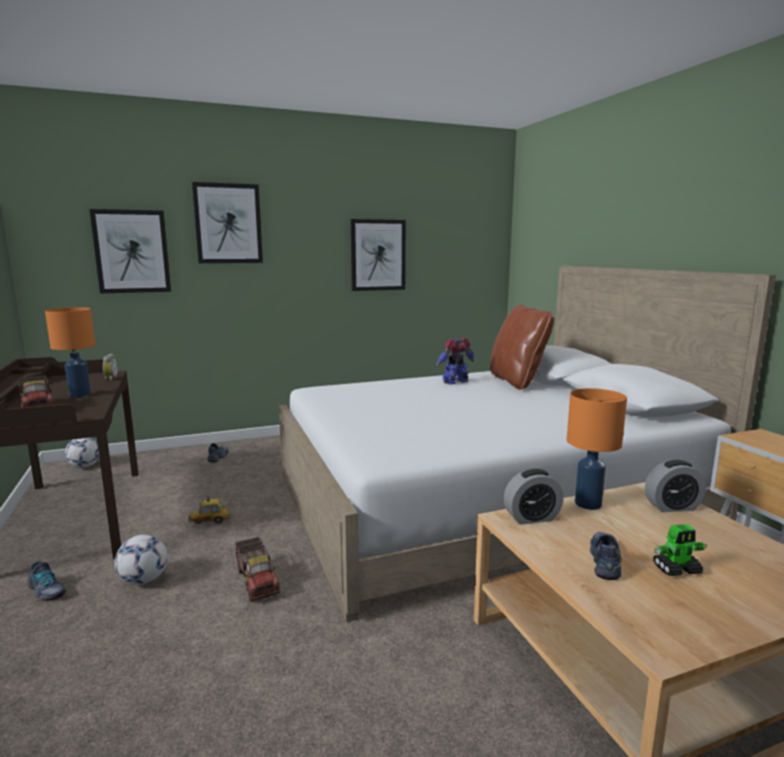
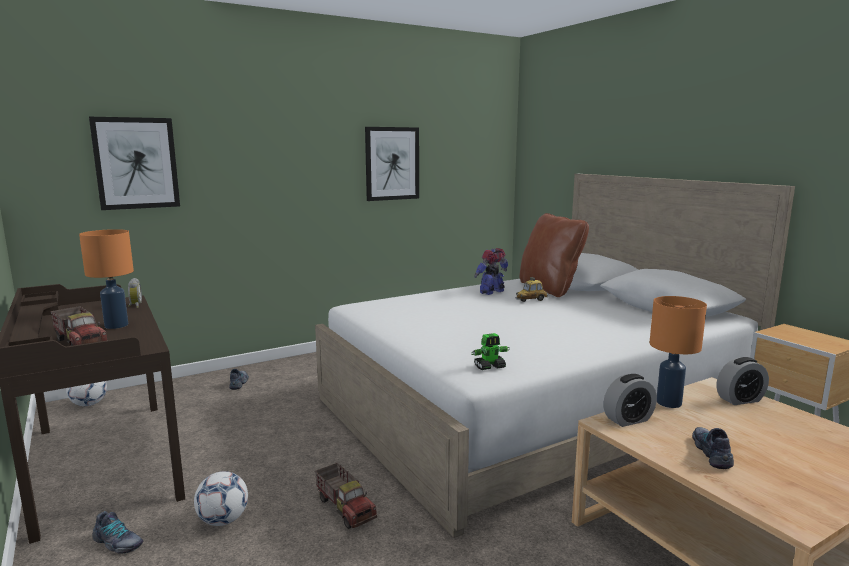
camera: 10 degrees left, 0 degrees up
toy car [188,496,231,524] -> toy car moved to [516,277,548,302]
picture [192,182,263,263] -> none
toy robot [653,524,707,576] -> toy robot moved to [471,333,510,370]

